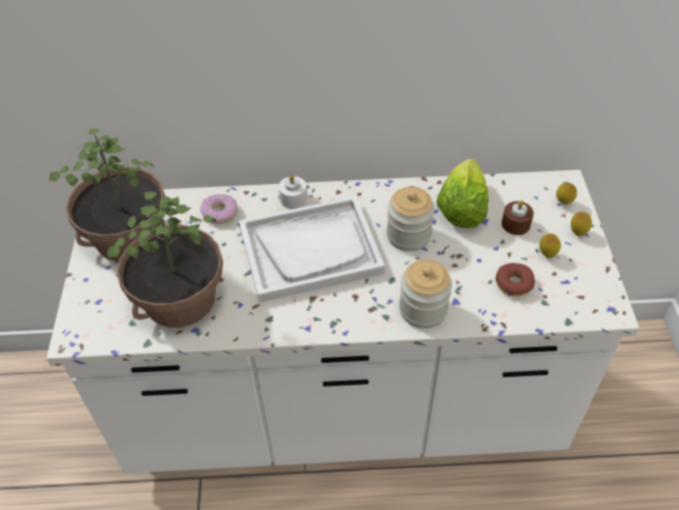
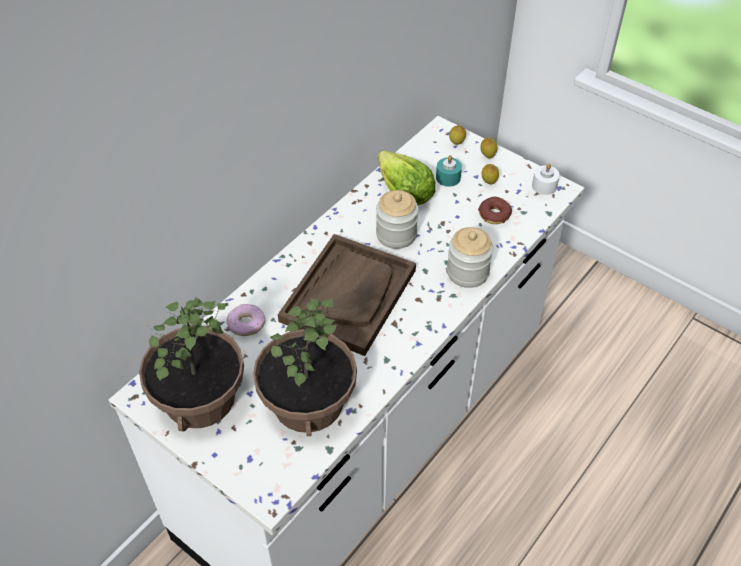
camera: 50 degrees left, 0 degrees up
white tray [239,196,385,303] -> brown tray [278,234,416,356]
white candle [279,175,307,209] -> white candle moved to [532,163,560,195]
brown candle [502,200,534,235] -> turquoise candle [436,155,462,187]

